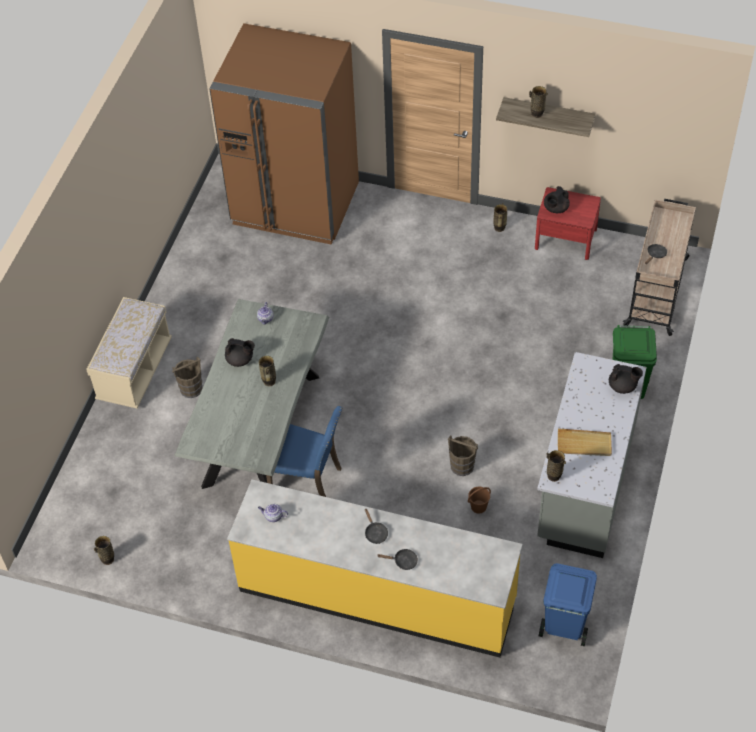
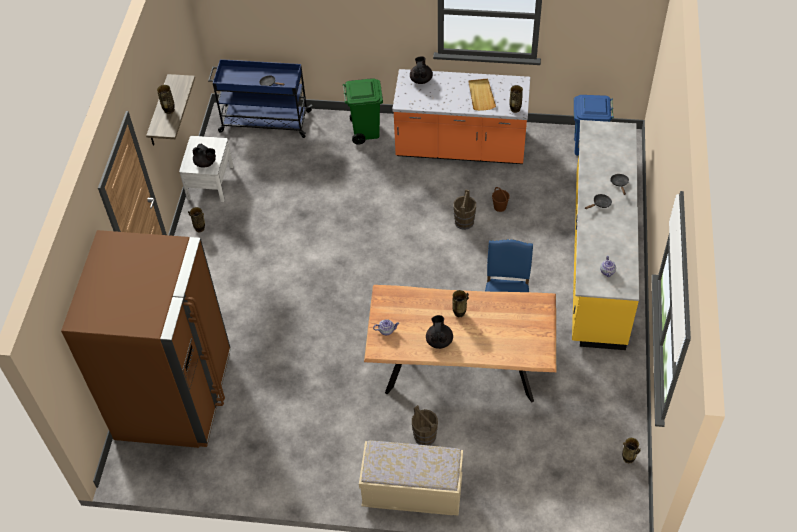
camera: 100 degrees left, 0 degrees up
grey dining table [174,299,329,489] -> brown dining table [364,285,556,403]
red nightstand [535,187,601,260] -> white nightstand [179,136,234,202]
grey counter [537,352,647,558] -> orange counter [392,69,530,164]
beige cart [623,199,696,336] -> blue cart [208,59,312,138]

